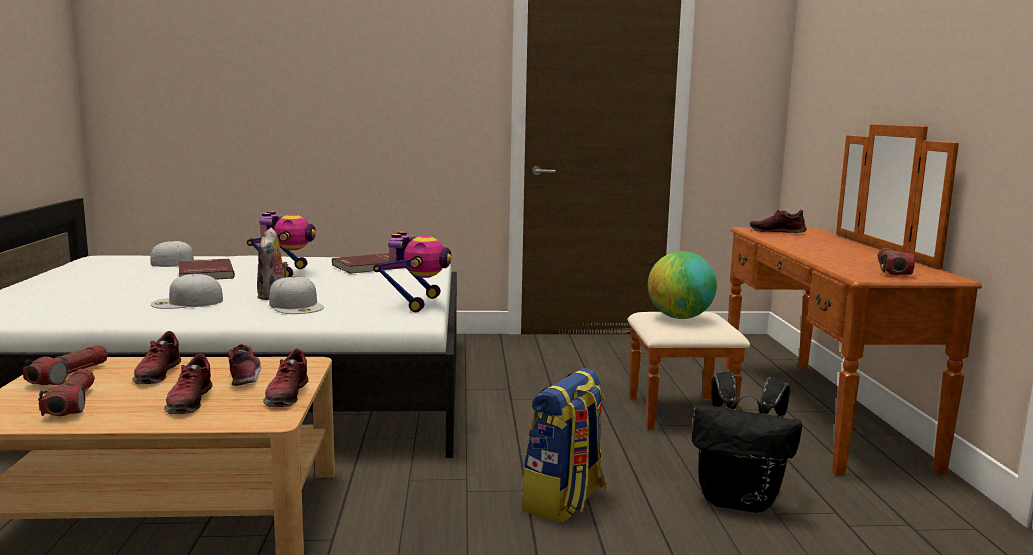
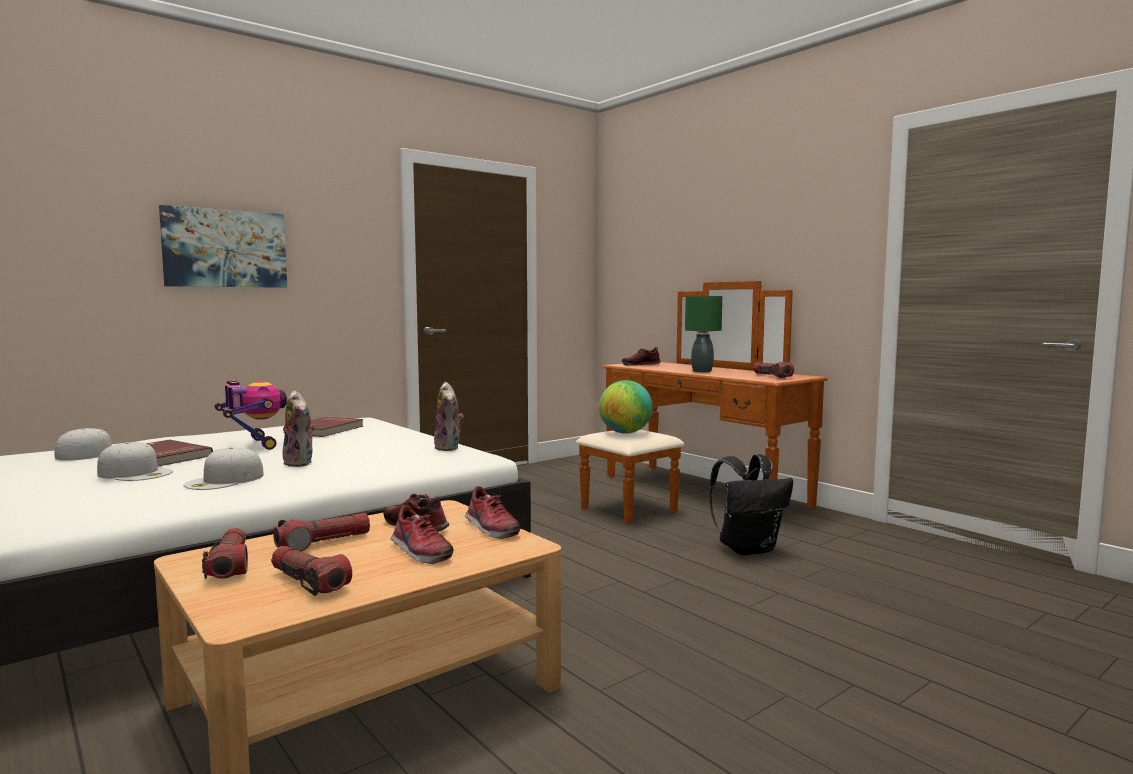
camera: 35 degrees left, 5 degrees down
shoe [132,331,181,384] -> flashlight [273,513,370,552]
white cap [269,277,324,314] -> white cap moved to [97,442,173,481]
toy robot [373,231,452,312] -> plush toy [434,382,464,451]
backpack [522,368,606,523] -> none
none -> picture [159,205,287,288]
none -> green table lamp [685,296,722,372]

